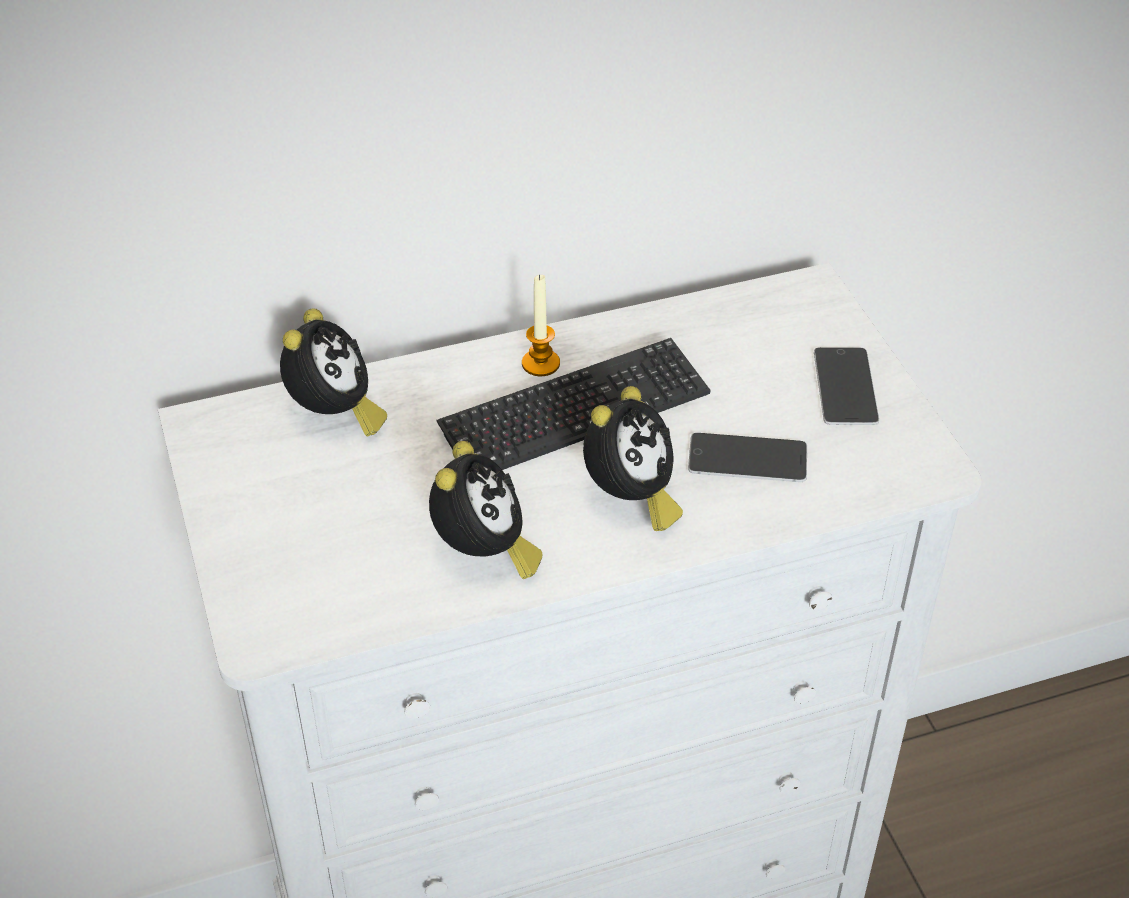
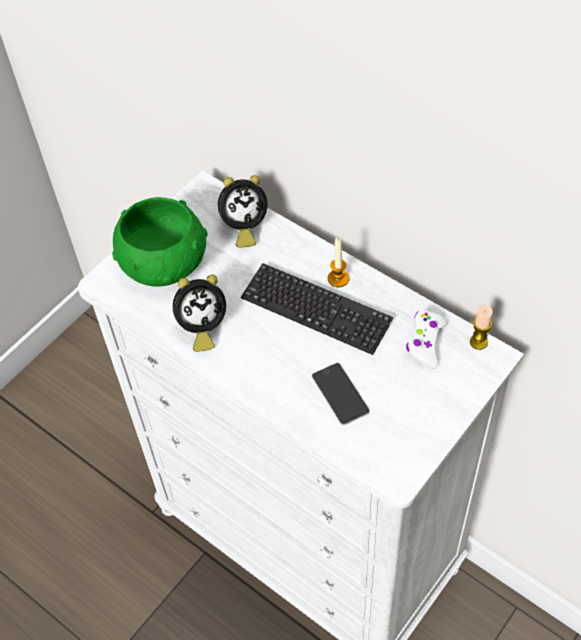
camera: 60 degrees right, 10 degrees up
alarm clock [583,386,683,531] -> none
phone [814,347,879,425] -> none
none -> green bowl [112,197,208,286]
none -> white game controller [406,310,448,369]
none -> candle [470,305,493,350]

